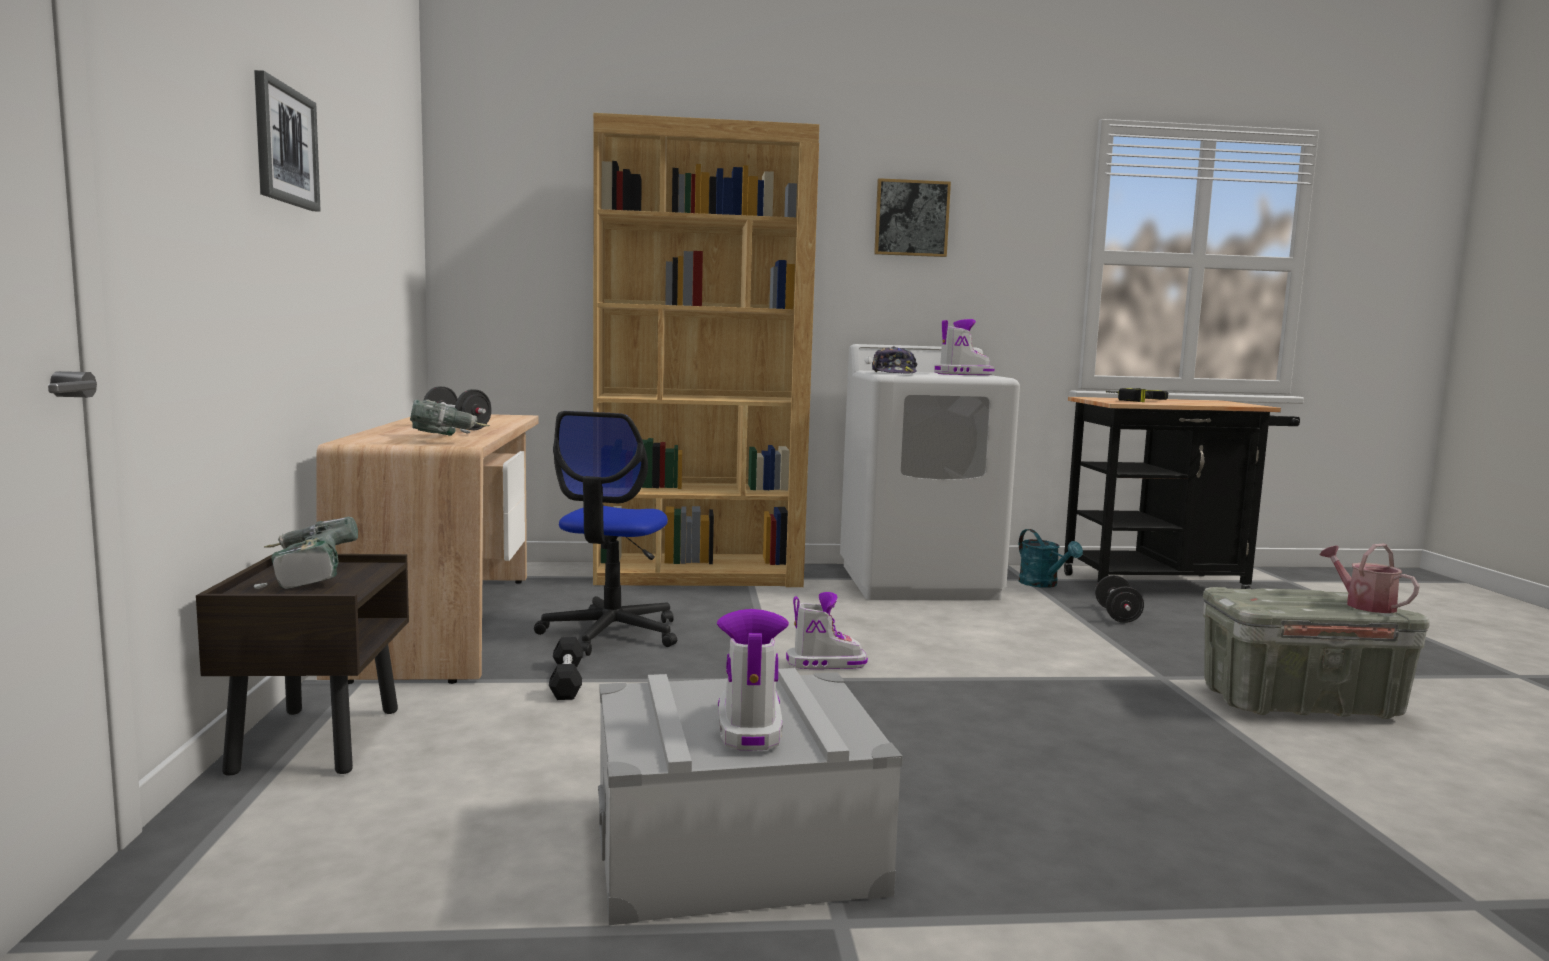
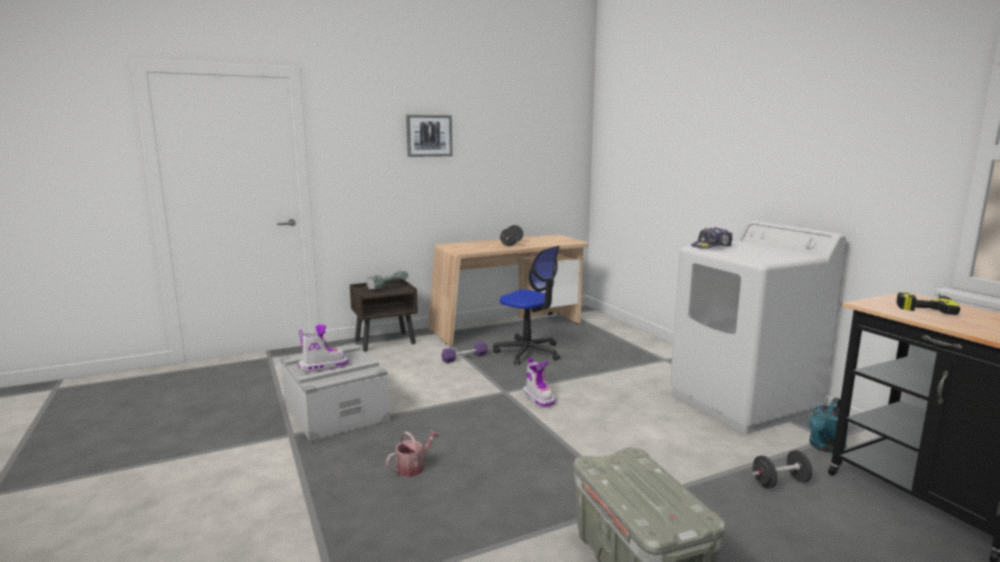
camera: 70 degrees right, 5 degrees up
power drill [410,399,490,436] -> none
office chair [534,411,677,656] -> office chair turned 135 degrees counterclockwise [493,246,560,365]
black dumbbell [549,637,583,700] -> purple dumbbell [441,342,488,363]
brown bookcase [593,113,819,587] -> none
picture [874,178,951,257] -> none
boot [934,319,995,375] -> none
watering can [1319,544,1420,613] -> watering can moved to [386,429,440,477]

